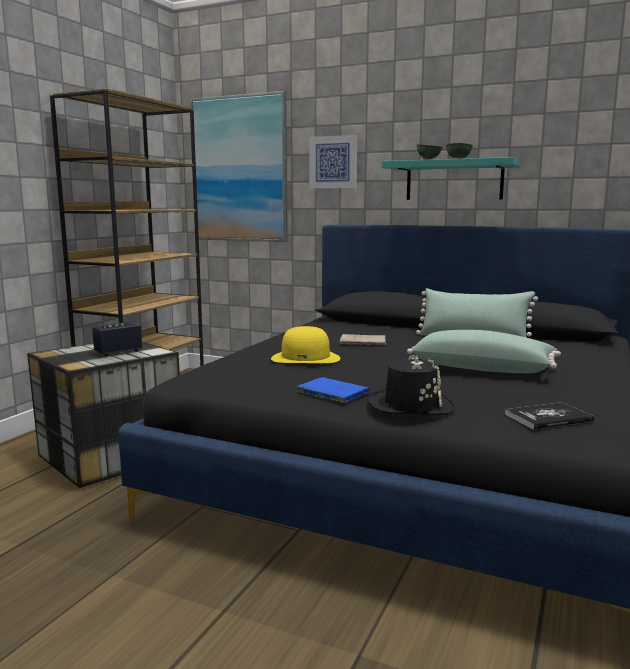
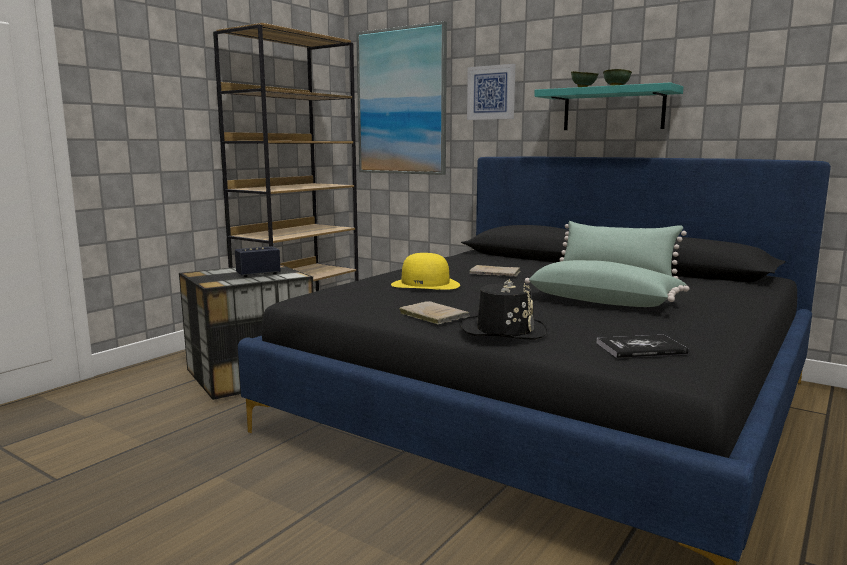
camera: 10 degrees right, 0 degrees up
blue book [297,377,370,403] -> beige book [399,301,470,324]

